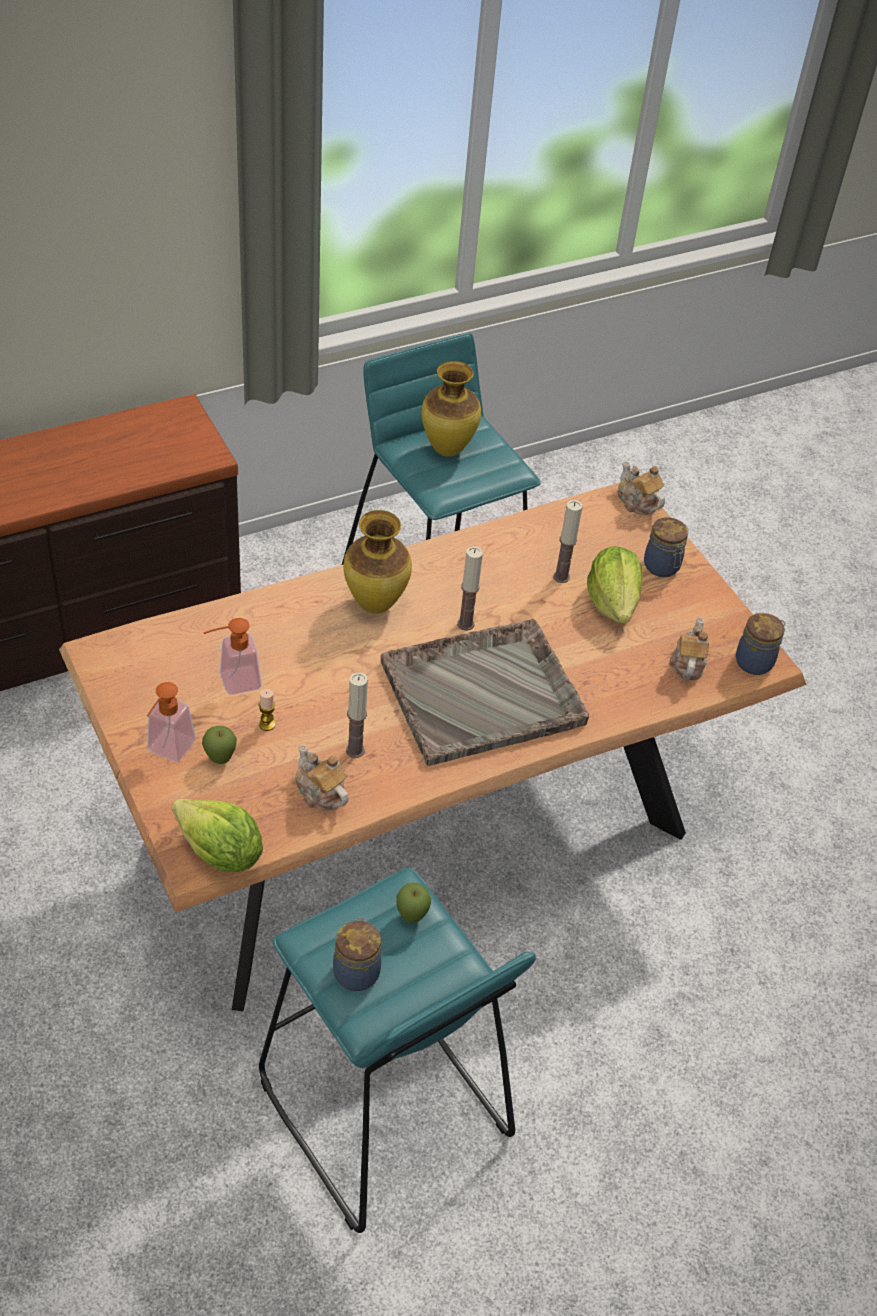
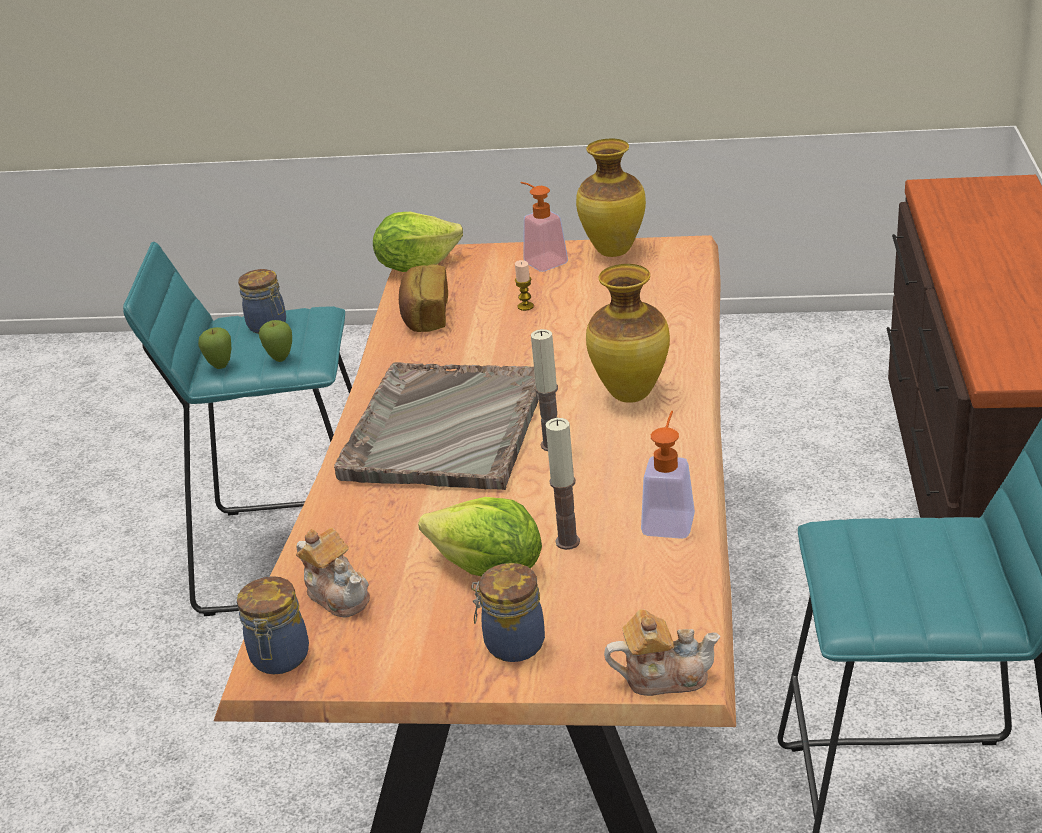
camera: 130 degrees right, 15 degrees down
apple [202,726,237,764] -> apple moved to [198,327,231,369]
soap dispenser [203,618,262,695] -> soap dispenser moved to [641,411,695,539]
teapot [295,744,349,811] -> bread [399,264,448,332]
candle [346,672,368,758] -> none
vase [421,361,481,457] -> vase moved to [576,139,646,257]

